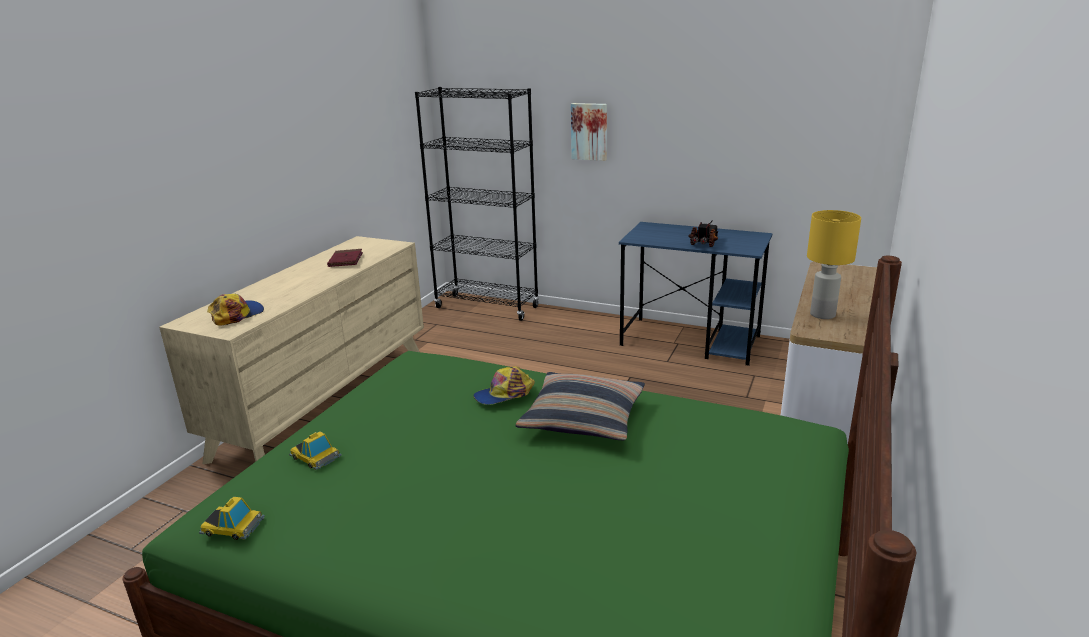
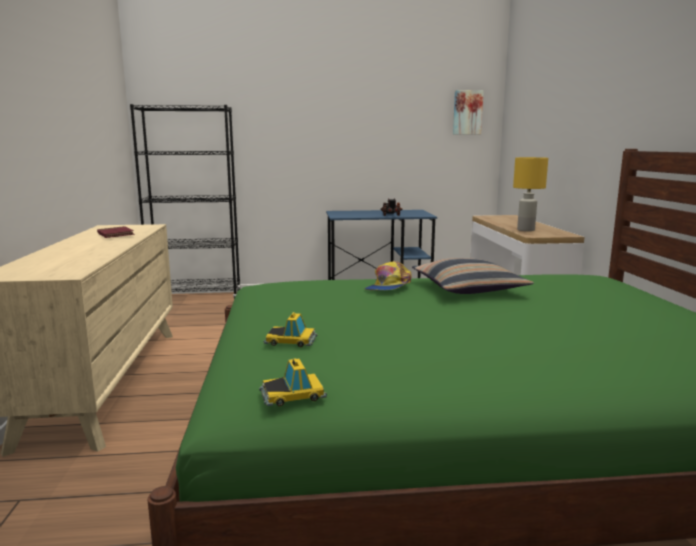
camera: 30 degrees left, 10 degrees down
cap [207,294,264,326] -> none
picture [571,103,607,161] -> picture moved to [453,90,484,134]

